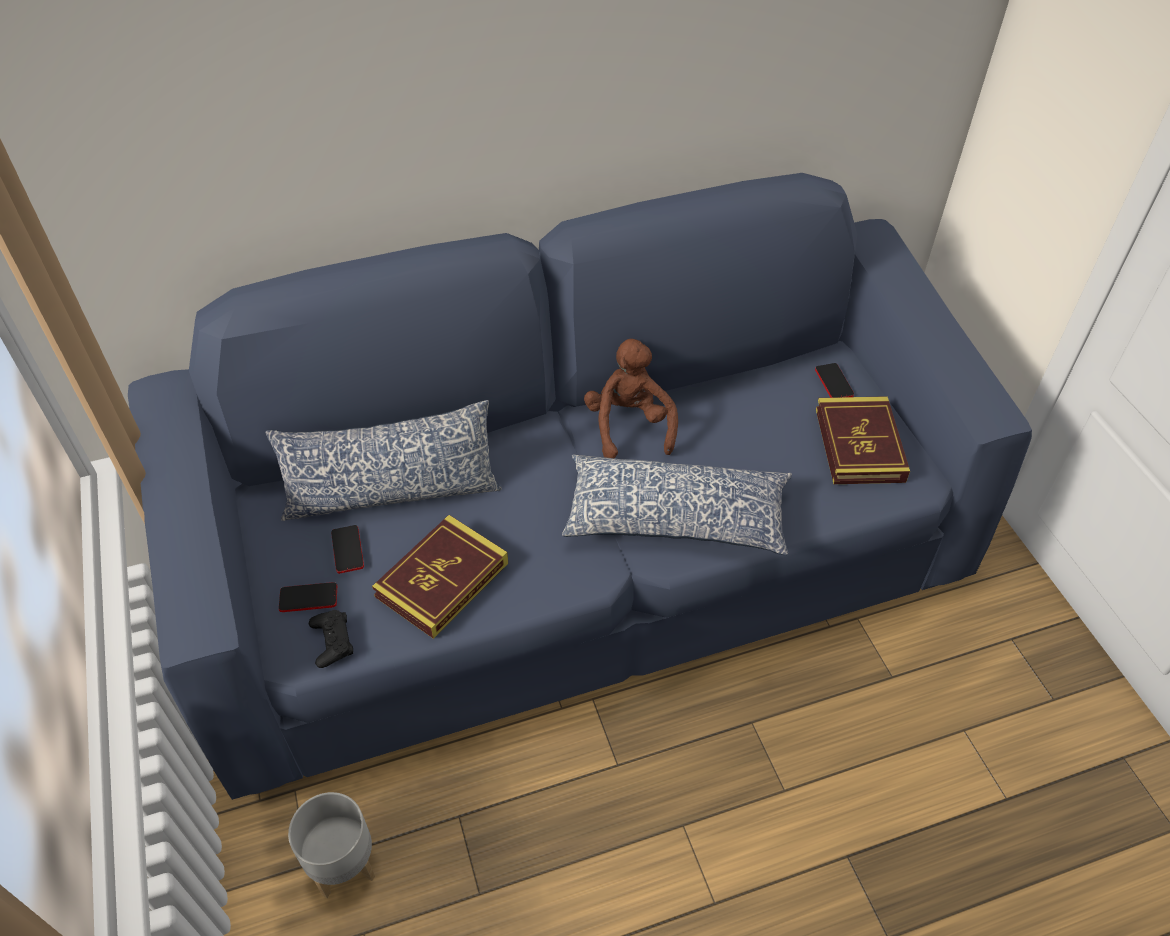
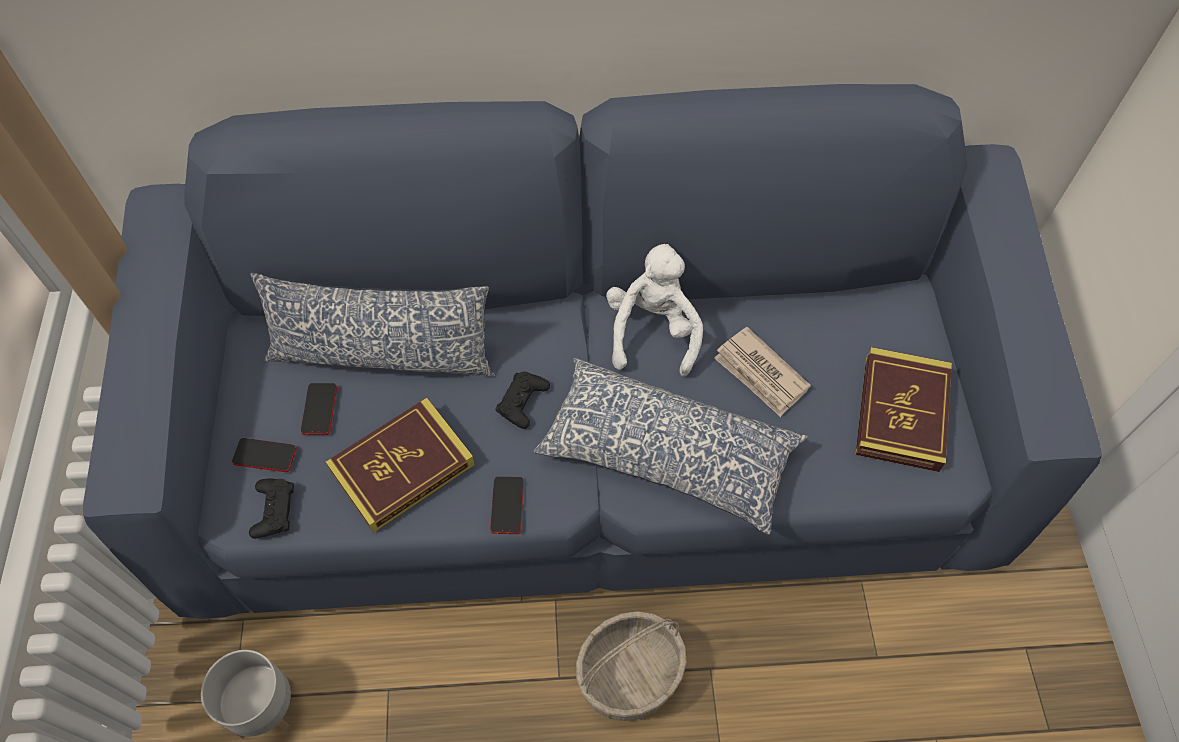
camera: 15 degrees right, 10 degrees up
brown plush toy [584,339,678,458] -> white plush toy [606,244,703,377]
phone [815,363,854,398] -> phone moved to [490,477,524,534]
none -> black game controller [495,371,550,429]
none -> basket [576,611,687,721]
none -> newspaper [714,327,811,417]

